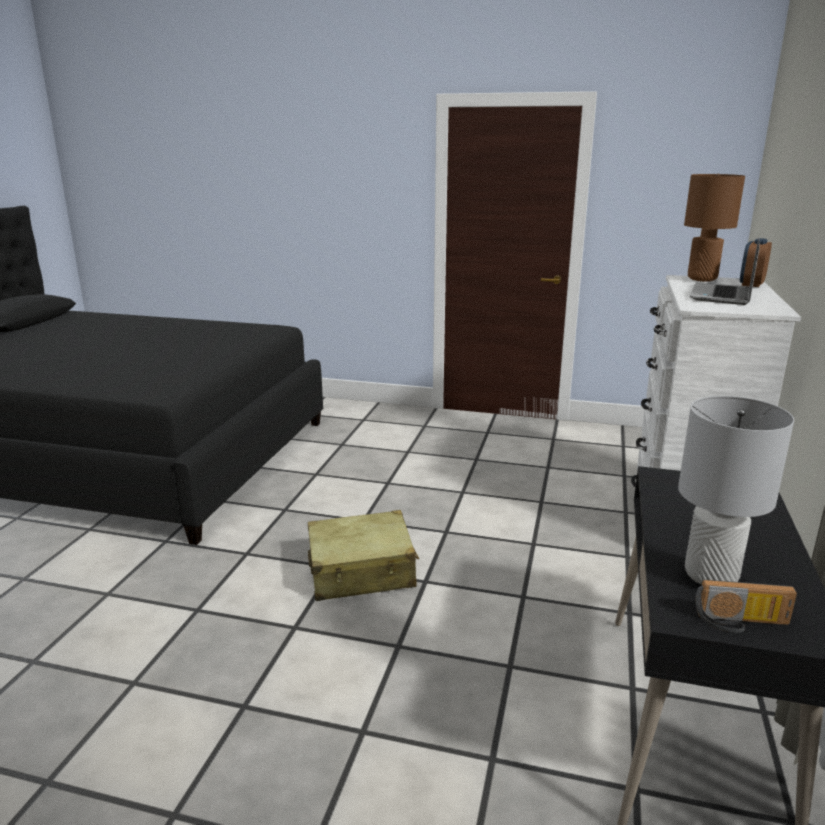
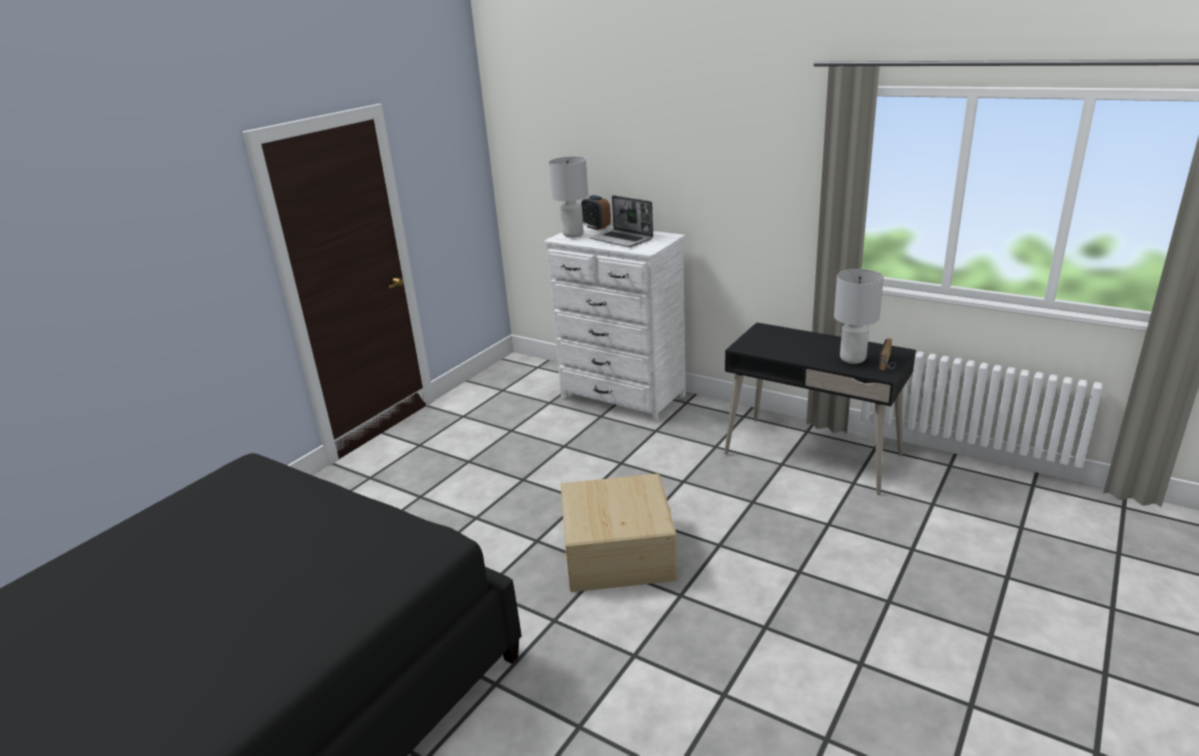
camera: 70 degrees left, 5 degrees up
beige suitcase [308,510,419,601] -> beige storage box [561,474,677,592]
brown table lamp [684,174,745,282] -> grey table lamp [549,157,588,237]

